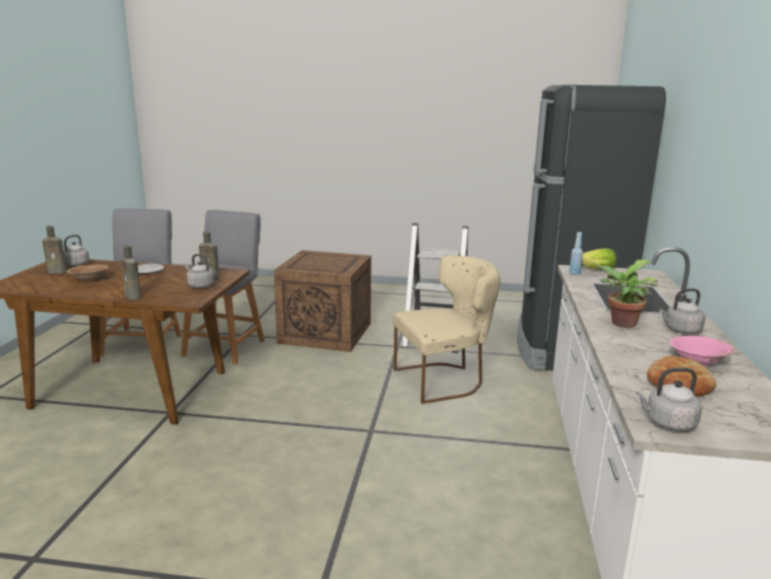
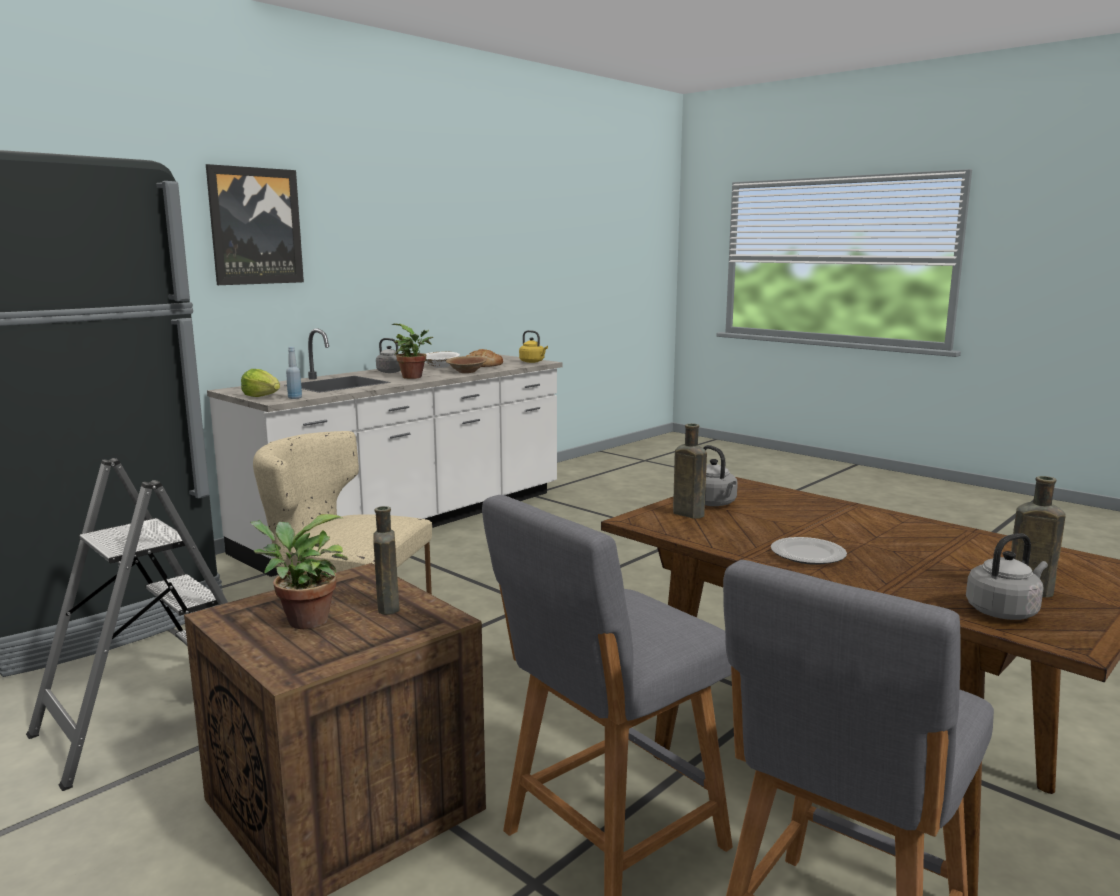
camera: 145 degrees left, 5 degrees down
brown bowl [66,265,109,282] -> brown bowl moved to [446,356,487,373]
brown bottle [121,245,141,300] -> brown bottle moved to [373,506,400,615]
grey kettle [636,368,702,431] -> yellow kettle [519,330,548,363]
pink bowl [669,336,735,365] -> white bowl [426,352,460,368]
none -> picture [206,164,304,285]
none -> potted plant [250,514,348,629]

